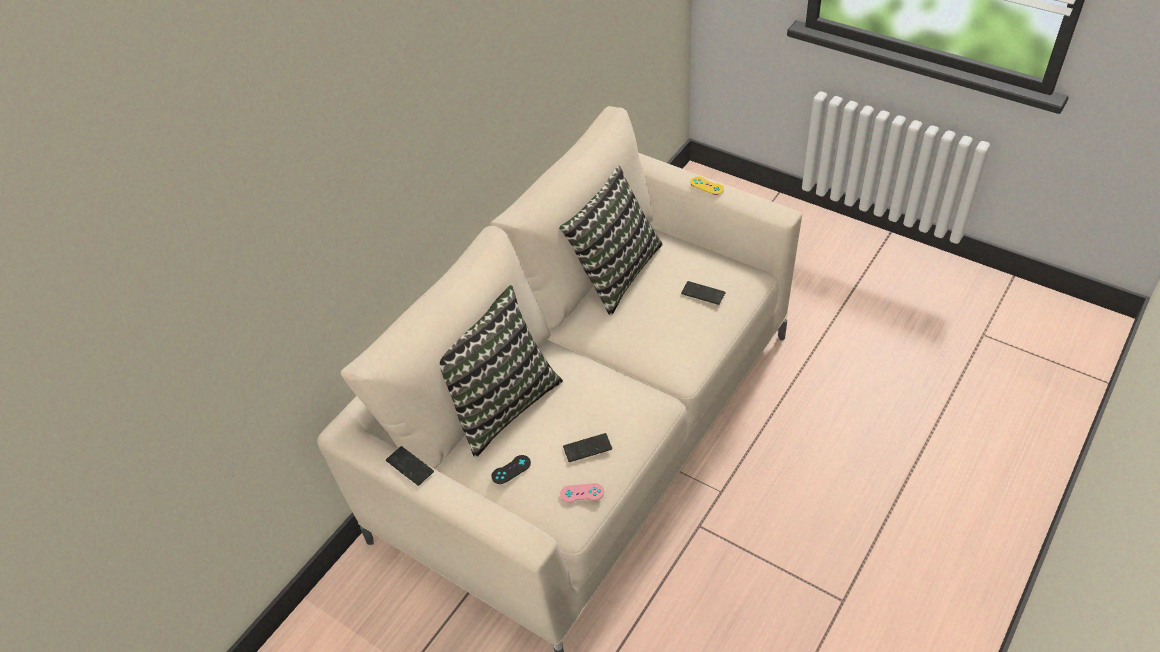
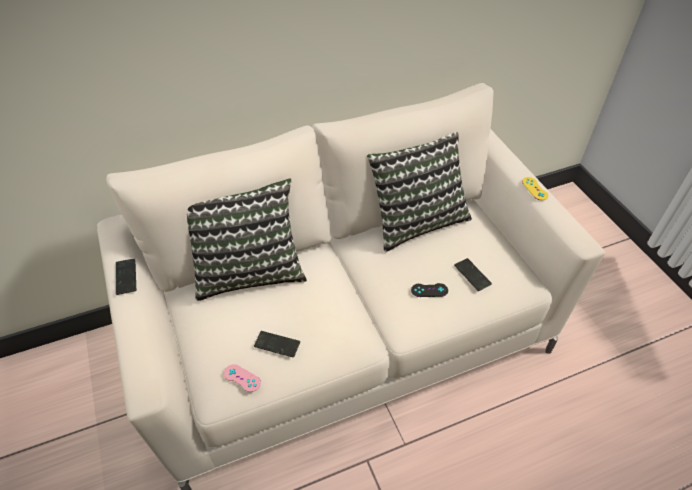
camera: 30 degrees right, 0 degrees up
black game controller [491,455,531,484] -> black game controller moved to [411,283,448,297]

